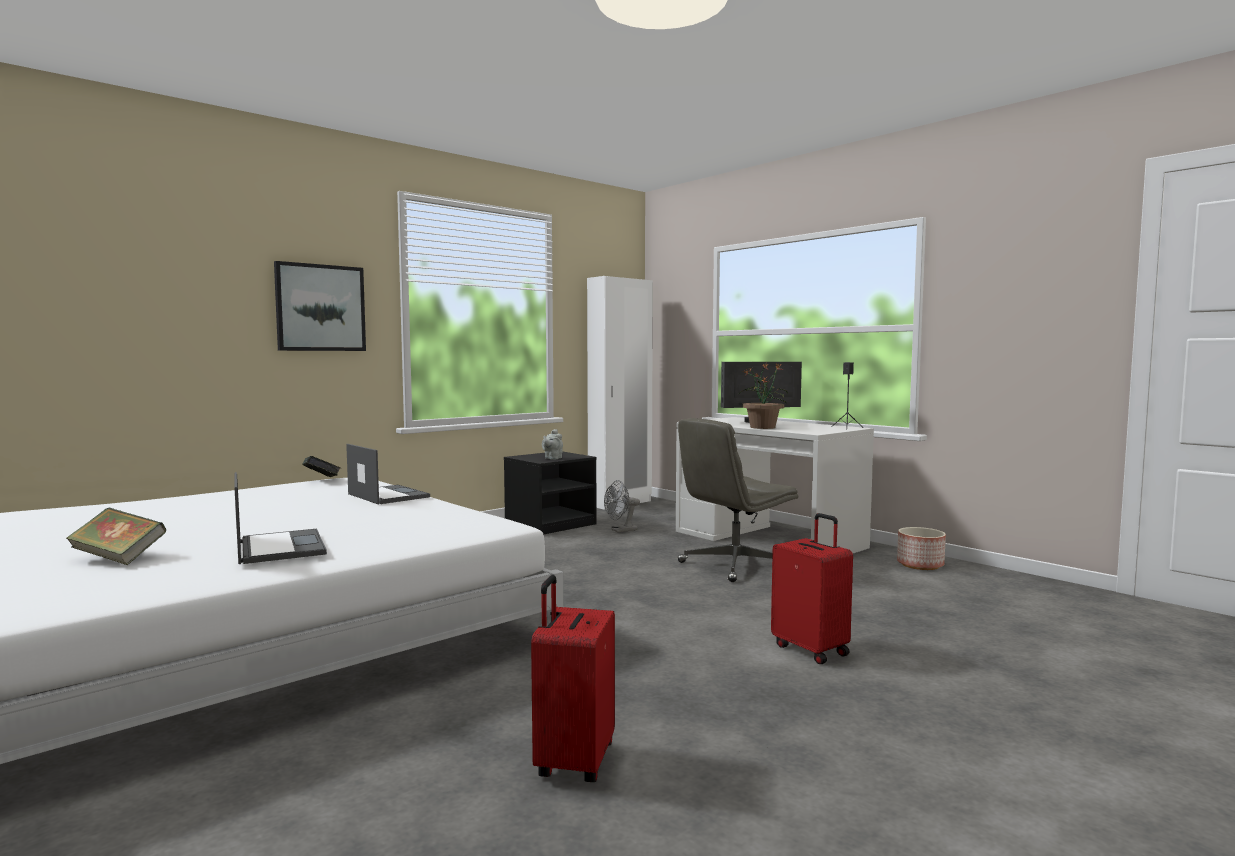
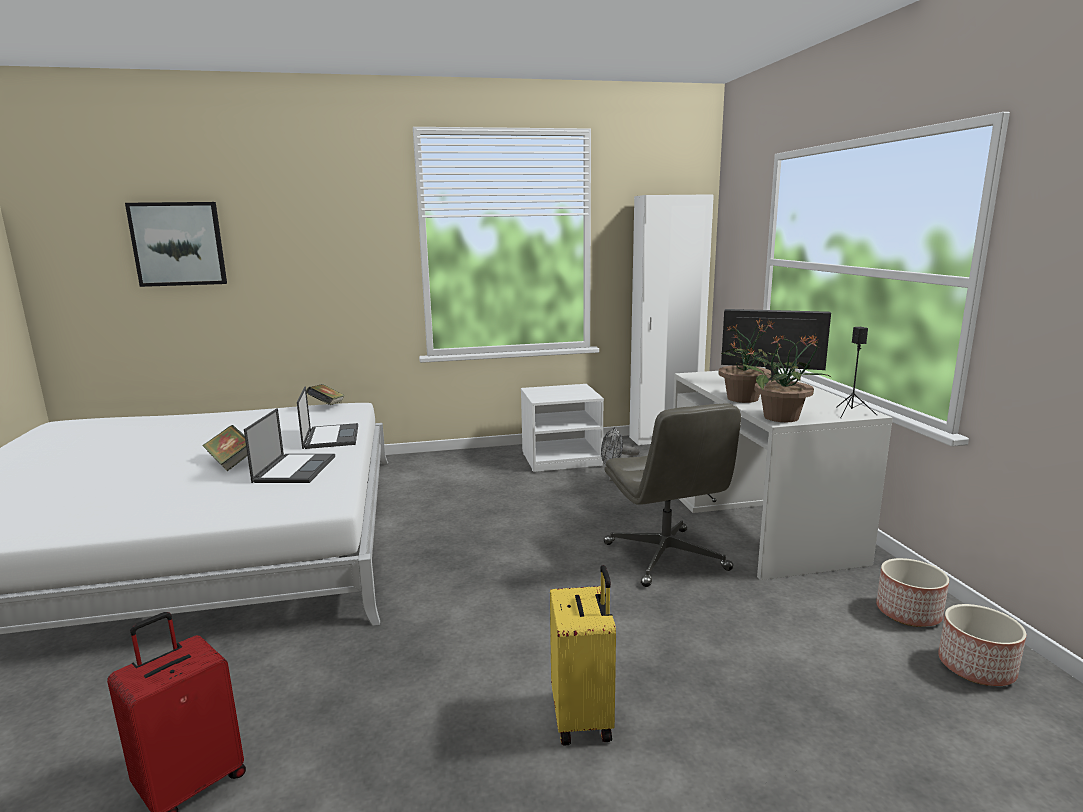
camera: 30 degrees right, 10 degrees up
book [66,508,167,565] -> book moved to [202,425,247,471]
laptop [234,472,327,564] -> laptop moved to [244,408,335,483]
picture [274,261,366,351] -> picture moved to [125,202,227,287]
black nightstand [504,451,596,535] -> white nightstand [521,384,604,472]
grey teapot [542,429,563,460] -> none
grey office chair [678,418,798,582] -> grey office chair turned 105 degrees counterclockwise [604,403,741,587]
red suitcase [771,513,853,664] -> yellow suitcase [550,565,616,746]
none -> potted plant [748,335,831,422]
none -> planter [938,604,1026,686]

